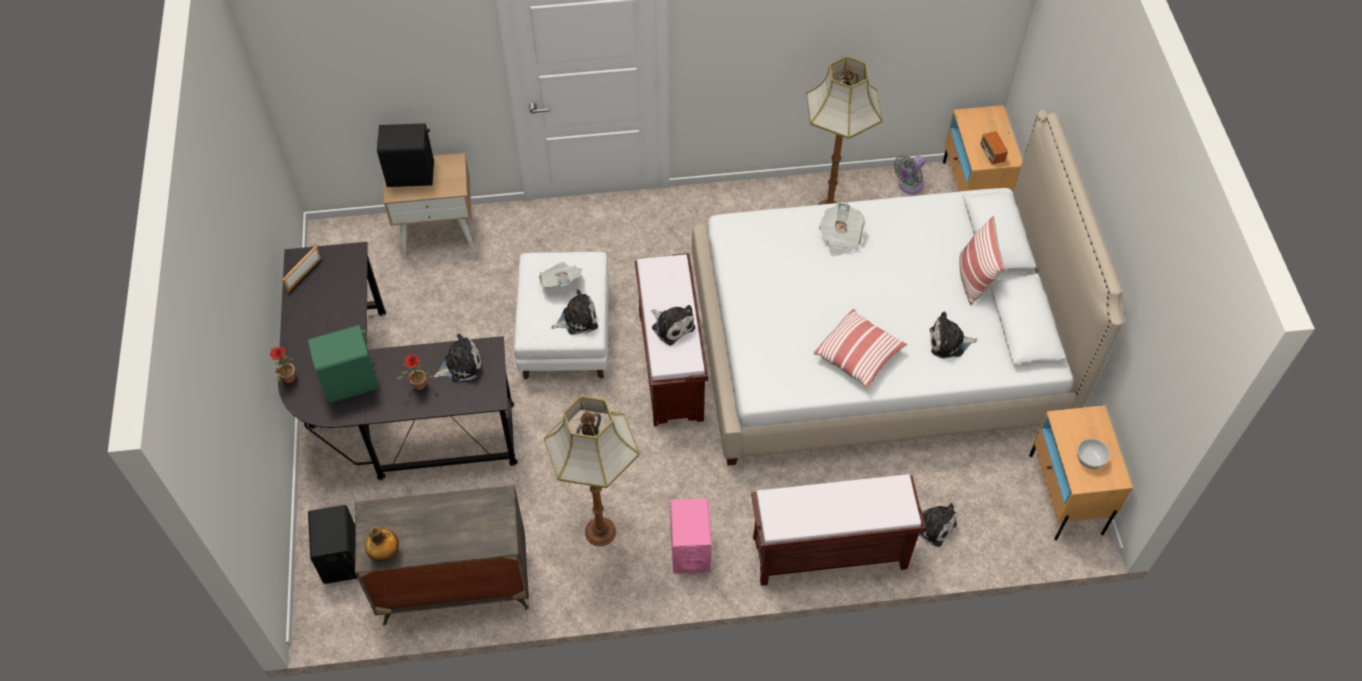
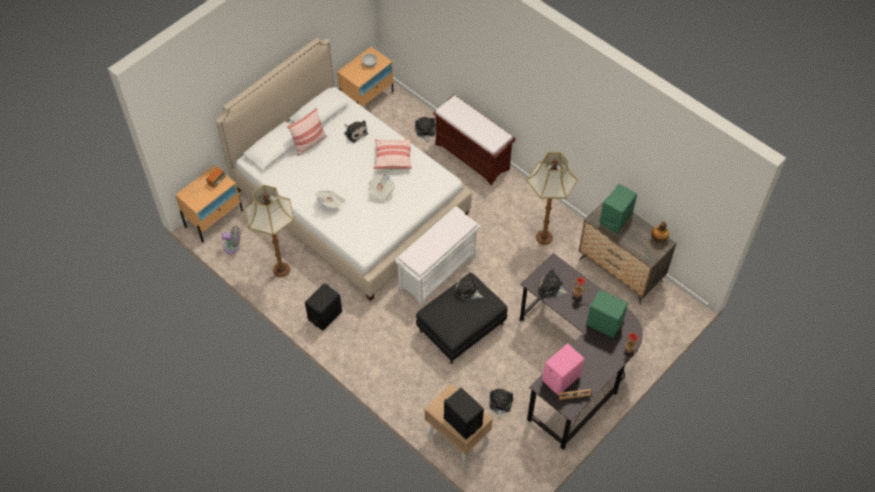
camera: 130 degrees left, 0 degrees up
black speaker [308,505,357,584] -> black speaker moved to [305,283,342,331]
white ottoman [514,252,609,379] -> black ottoman [416,273,508,364]
newspaper [539,262,582,287] -> newspaper moved to [368,173,395,203]
brown bench [635,253,708,427] -> white bench [395,206,480,306]
plush toy [651,305,695,346] -> plush toy moved to [490,388,513,420]
pink speaker [670,498,712,574] -> pink speaker moved to [542,343,584,395]
none -> green speaker [599,184,637,233]

